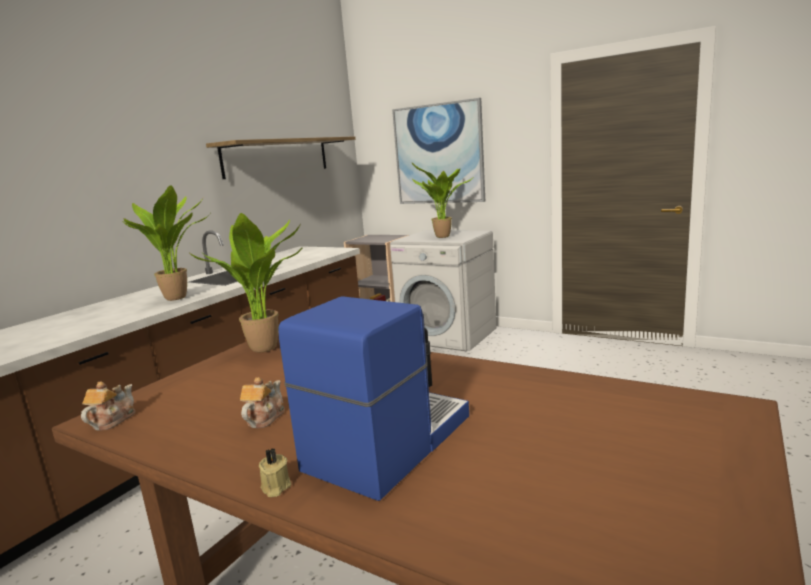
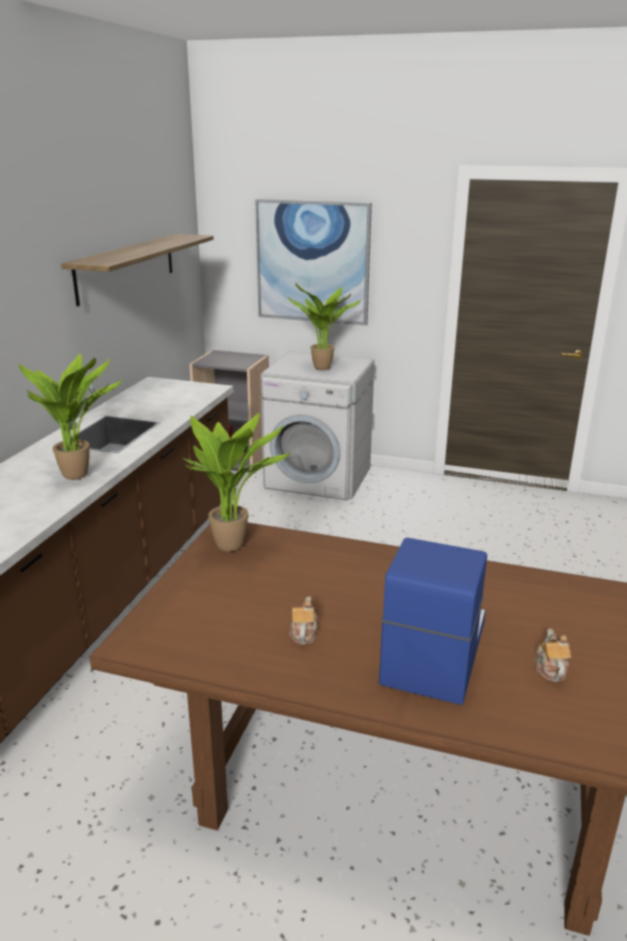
camera: 15 degrees left, 10 degrees up
teapot [81,381,135,431] -> teapot moved to [535,629,571,682]
beige candle [259,448,291,497] -> none

